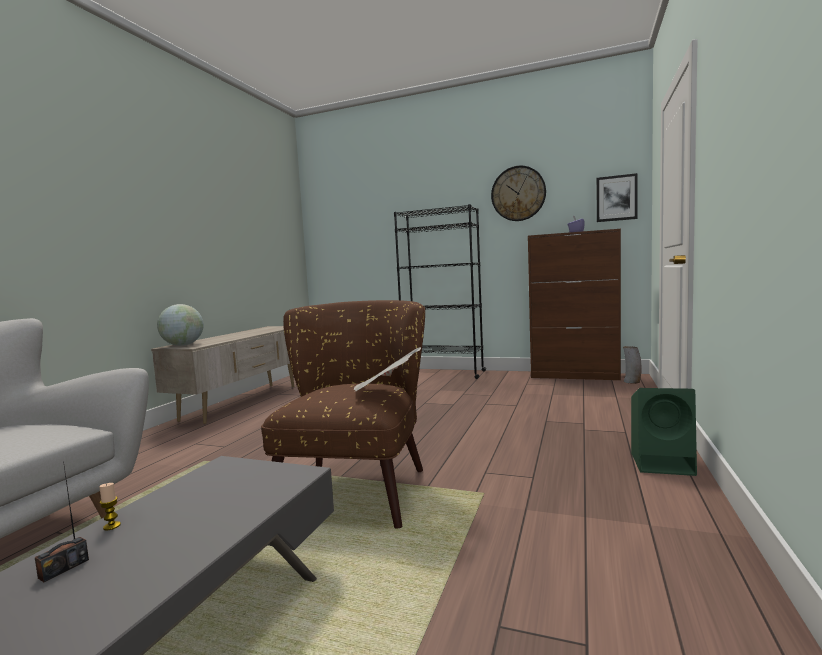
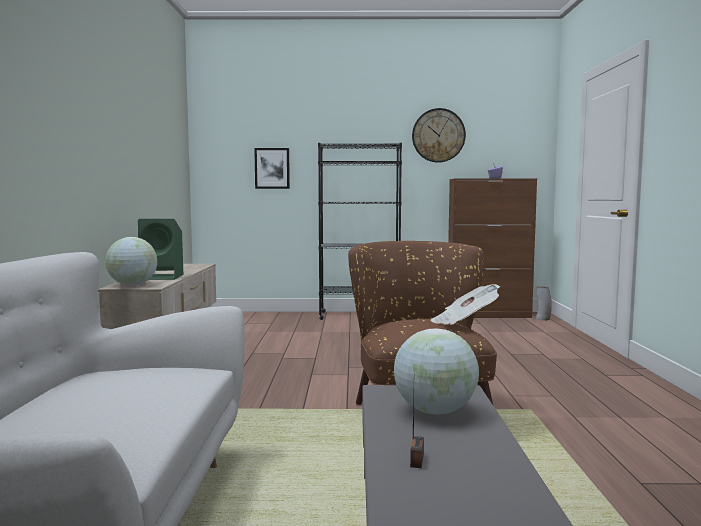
camera: 20 degrees left, 0 degrees up
candle [99,483,121,531] -> none
picture [596,173,638,222] -> picture moved to [254,148,290,189]
green speaker [631,388,697,476] -> green speaker moved to [138,219,183,280]
none -> globe [394,329,479,414]

